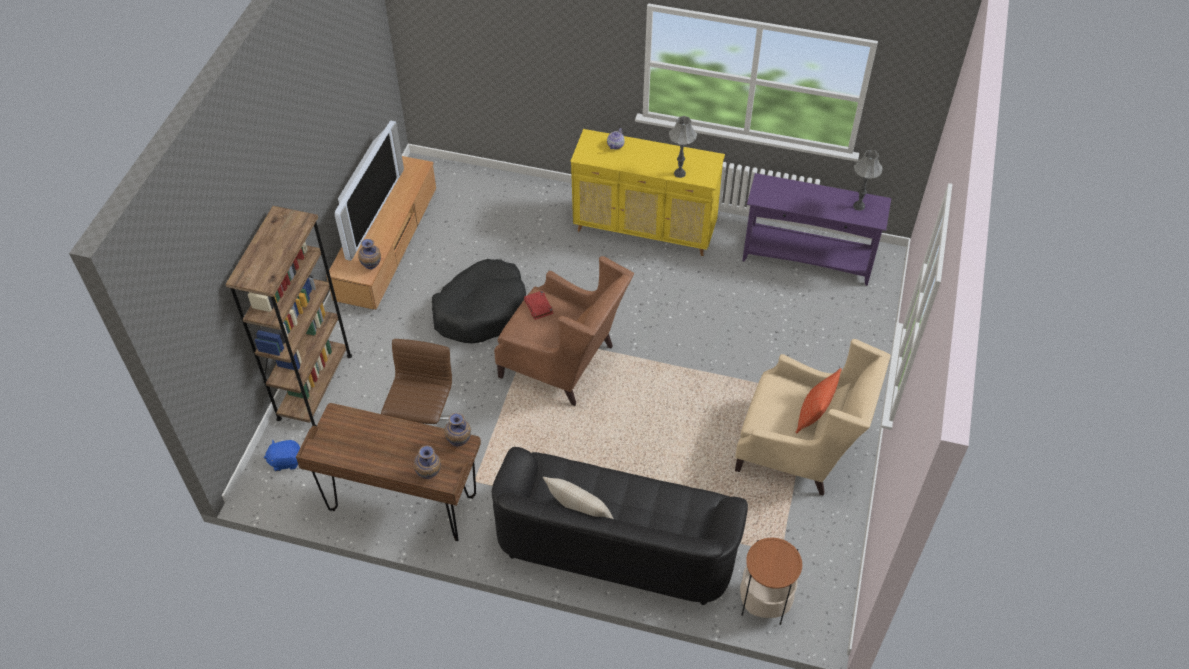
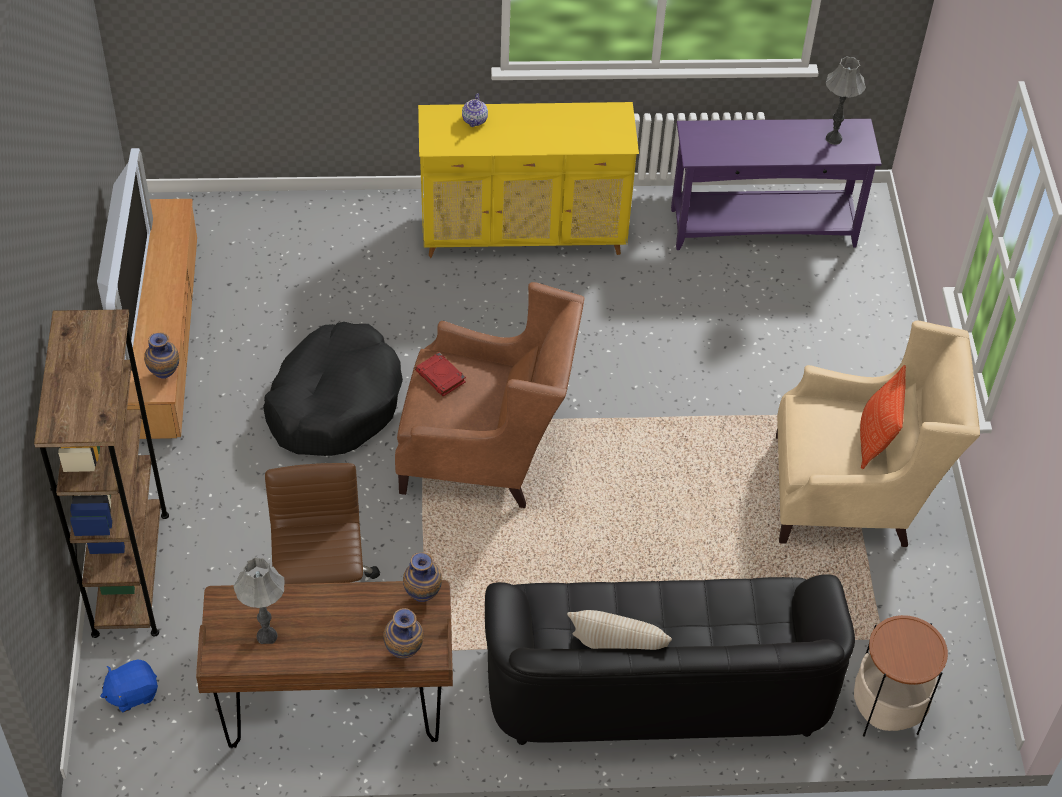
camera: 20 degrees left, 0 degrees up
grey table lamp [669,116,697,178] -> grey table lamp moved to [233,557,285,644]

